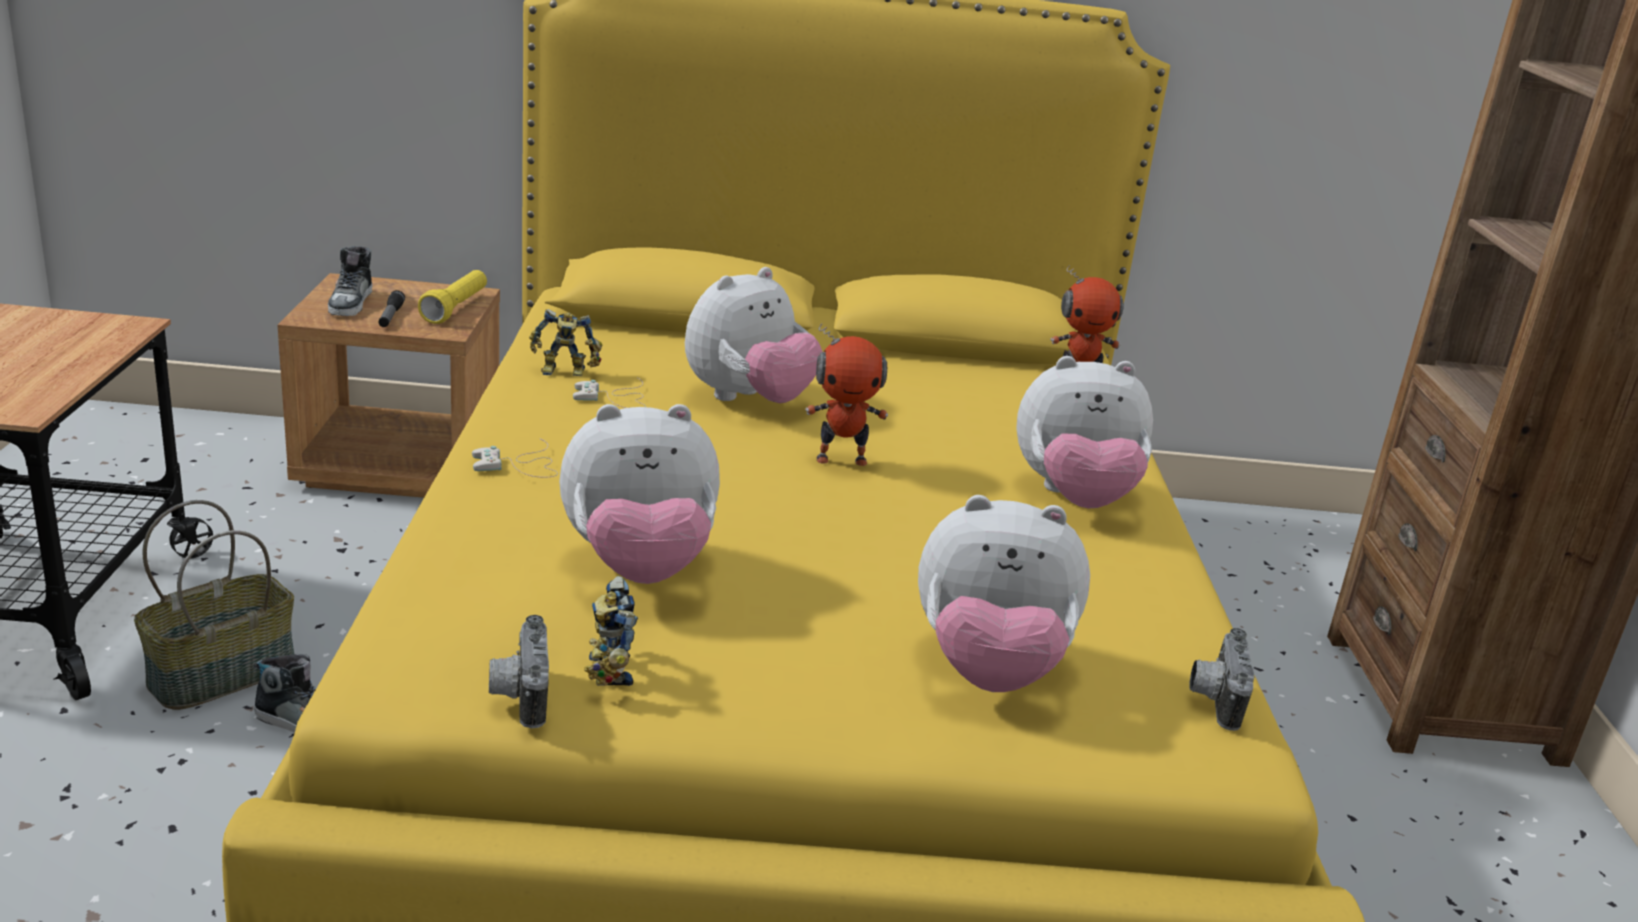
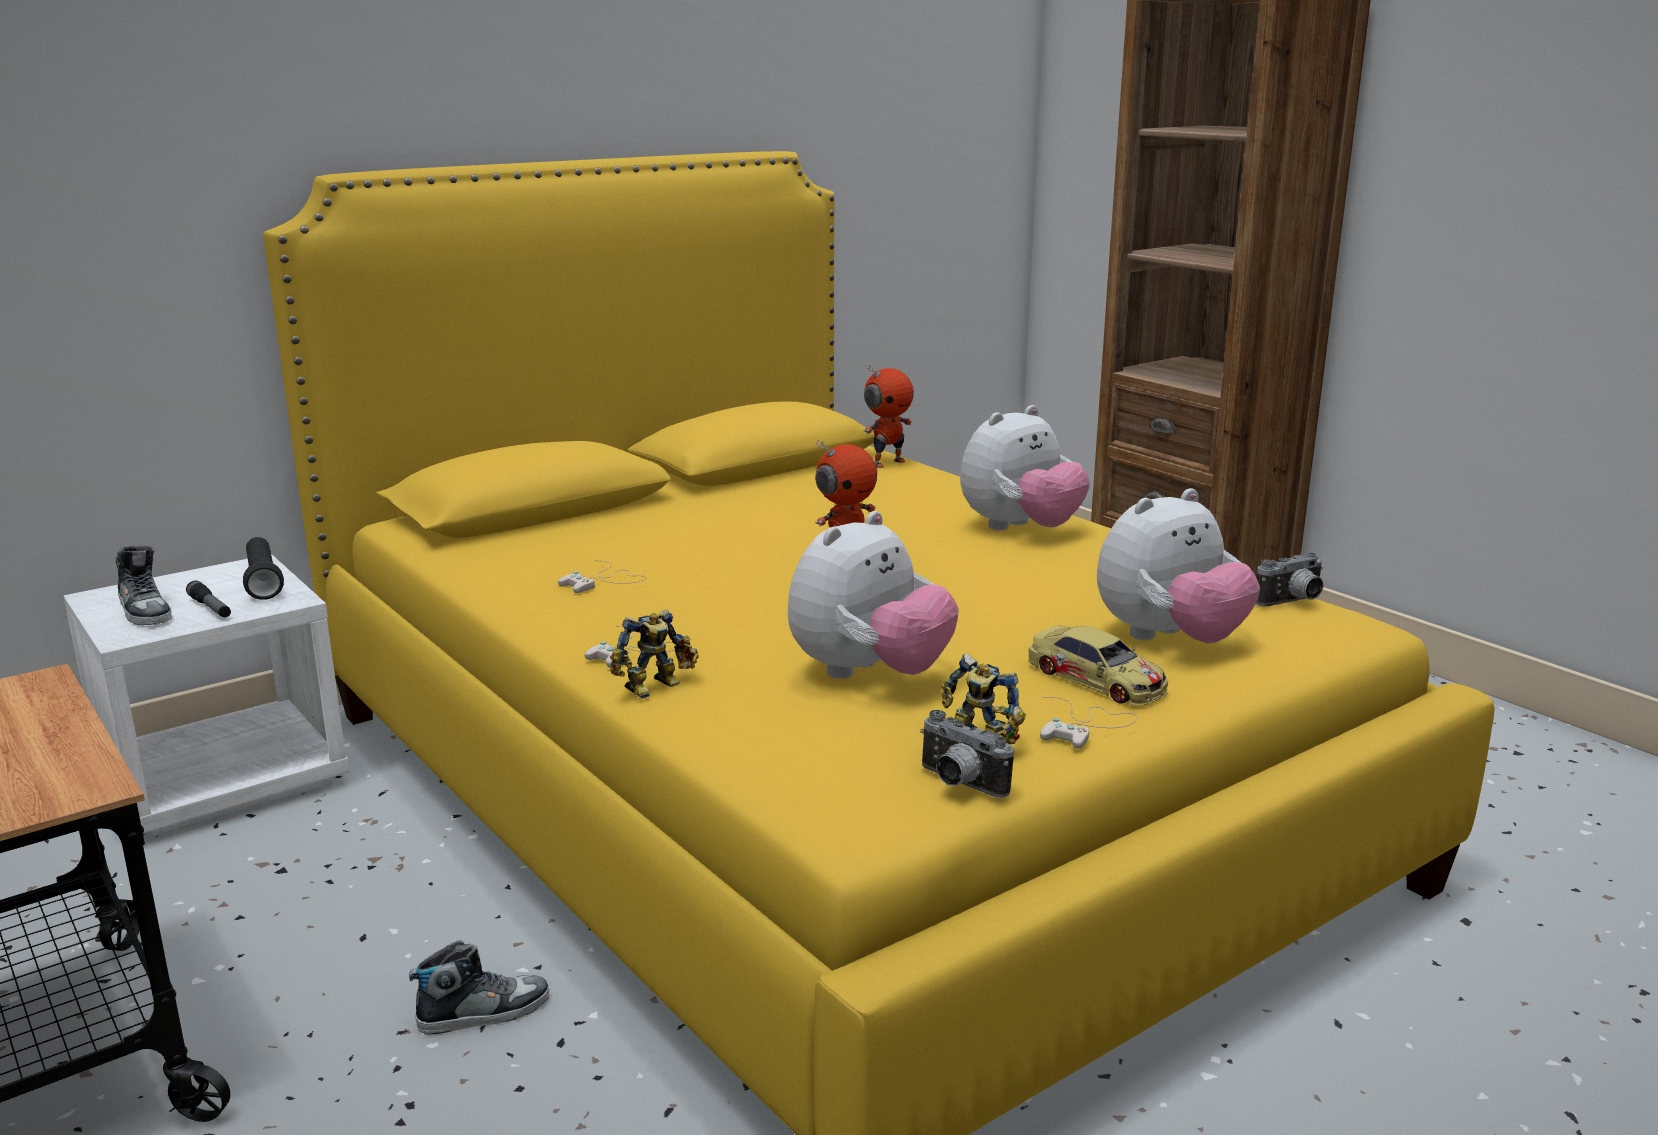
camera: 35 degrees left, 5 degrees down
basket [134,500,294,710] -> none
brown nightstand [278,273,500,498] -> white nightstand [63,554,350,837]
yellow flashlight [418,270,487,324] -> black flashlight [243,537,284,600]
toy robot [529,309,602,376] -> toy robot moved to [610,609,699,699]
plush toy [685,267,823,403] -> none
camera [1189,628,1255,731] -> camera turned 90 degrees counterclockwise [1255,553,1324,606]
none -> toy car [1028,625,1168,705]
none -> white game controller [1040,697,1137,748]

